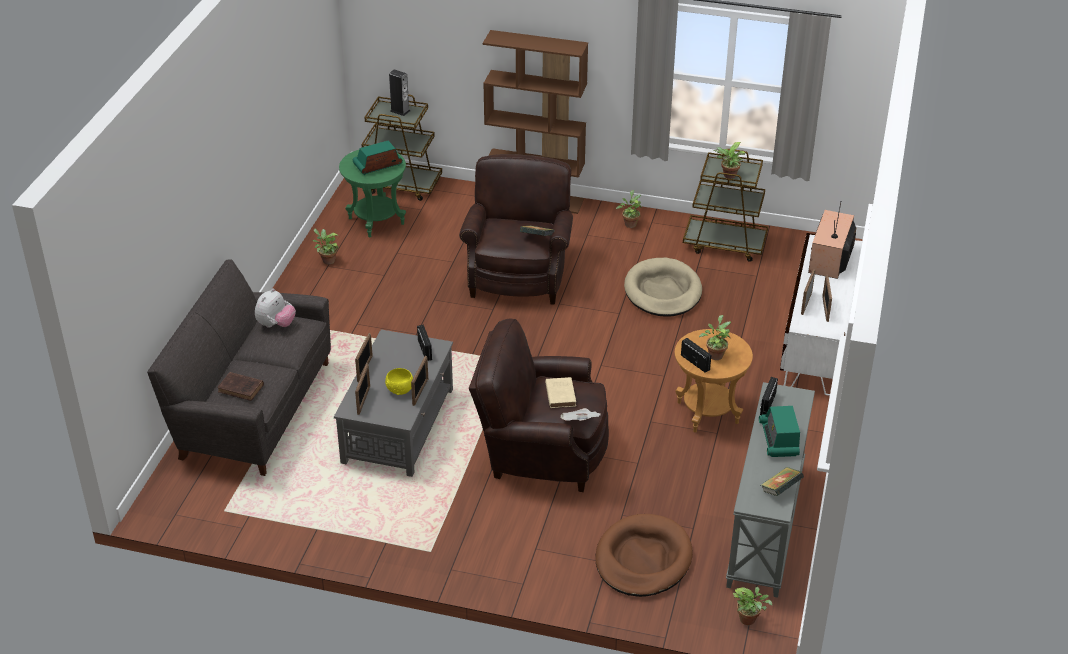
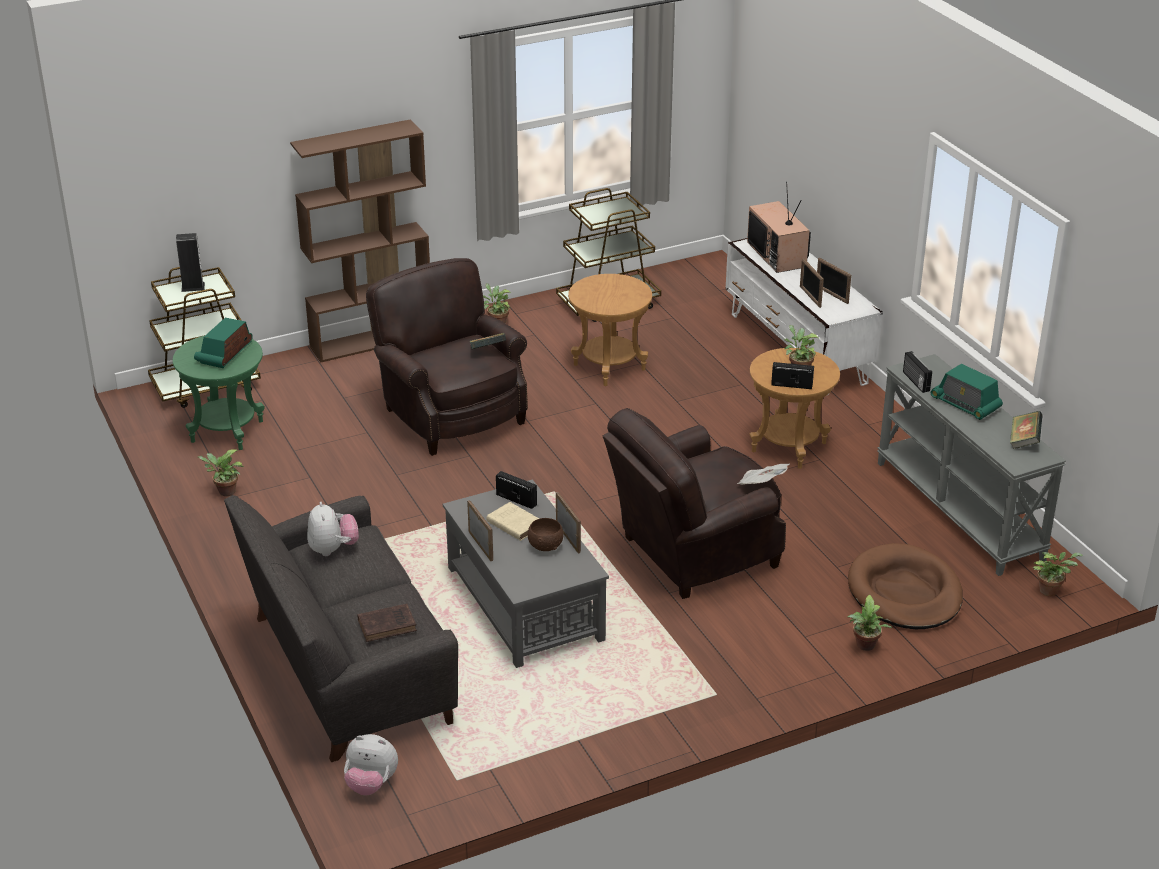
camera: 40 degrees left, 5 degrees down
picture frame [355,364,370,415] -> none
yellow bowl [385,368,413,395] -> brown bowl [528,518,564,551]
beige book [545,377,576,408] -> beige book moved to [487,502,539,541]
beige dog bed [624,258,702,317] -> brown side table [568,274,652,386]
potted plant [713,142,745,179] -> potted plant moved to [848,595,892,651]
none -> plush toy [344,734,398,795]

